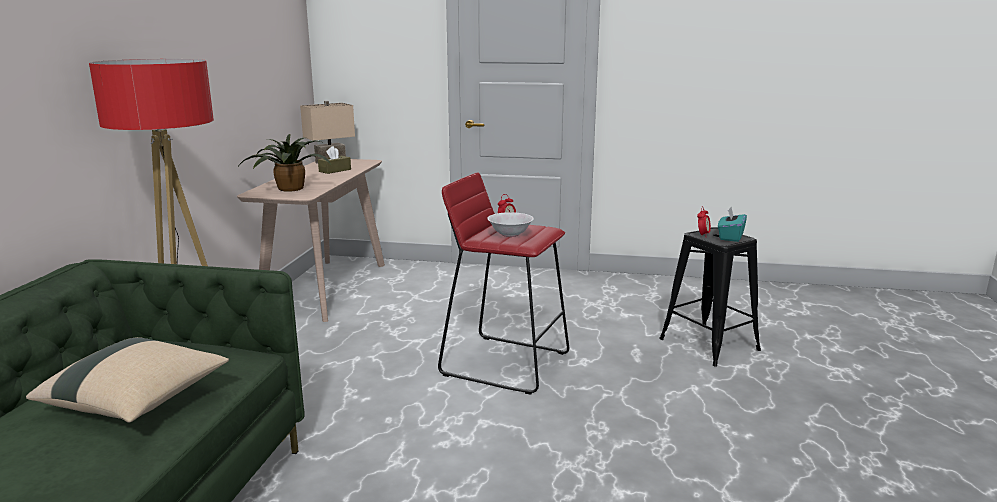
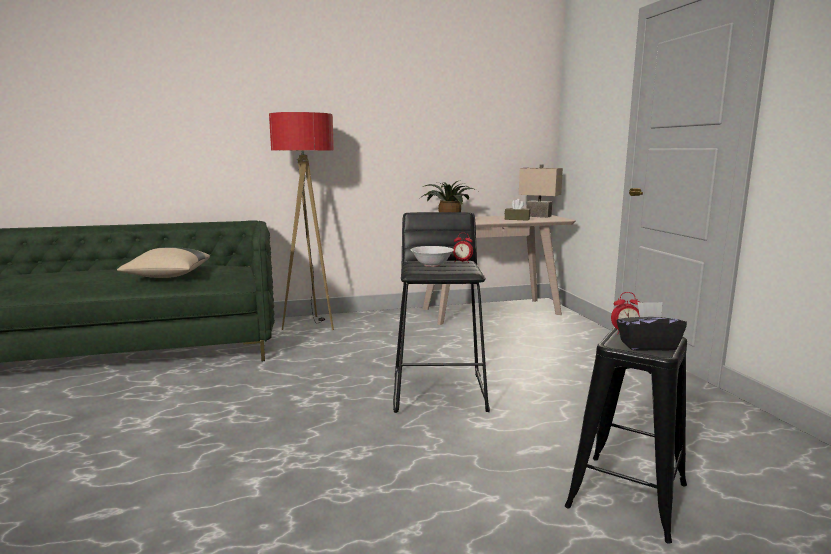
camera: 65 degrees right, 5 degrees down
red stool [438,172,569,394] -> black stool [393,212,490,413]
turquoise tissue box [718,207,747,242] -> black tissue box [617,302,687,351]

